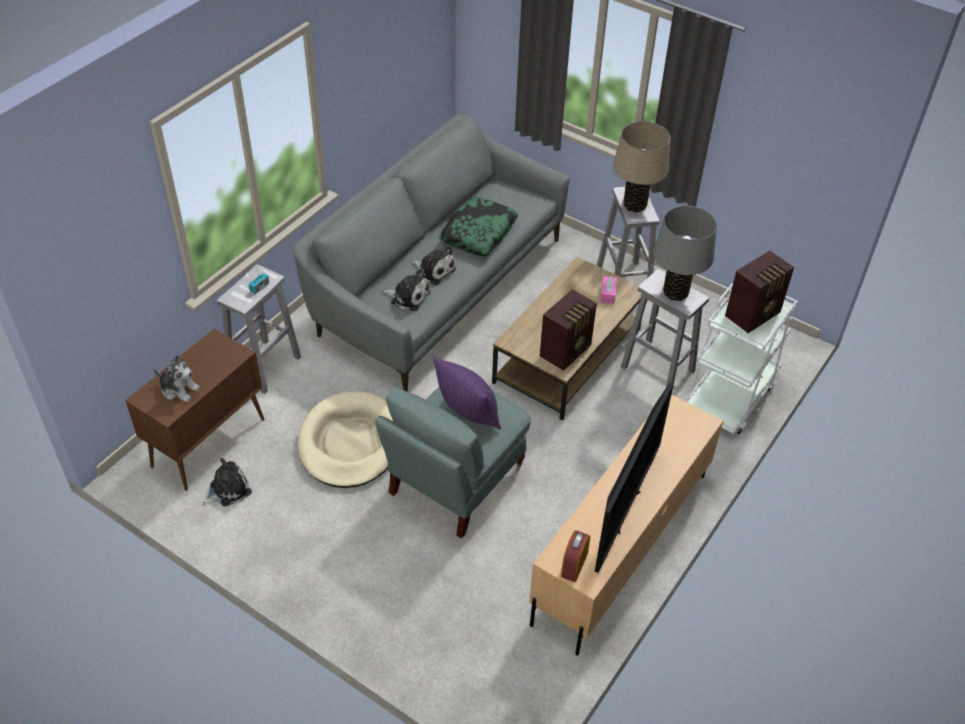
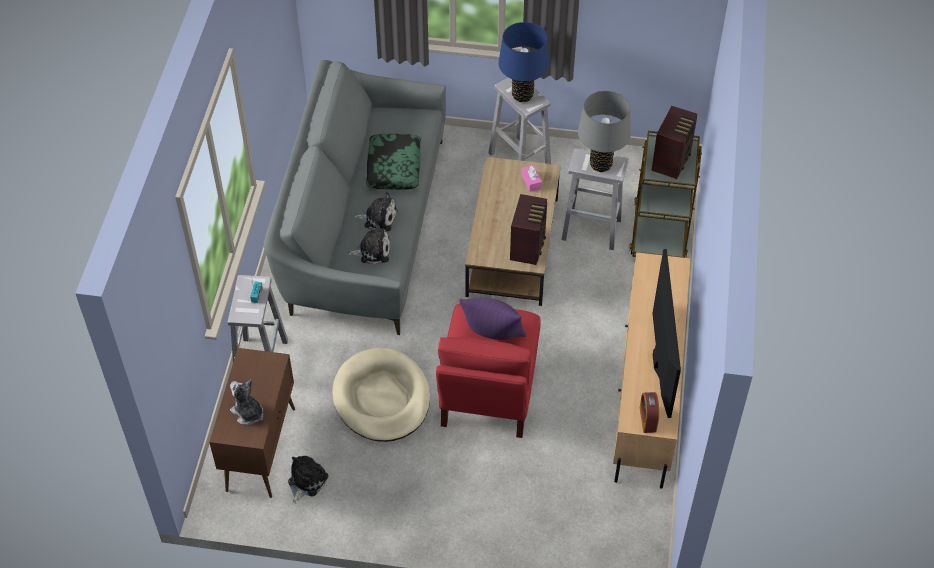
camera: 25 degrees left, 5 degrees up
plush toy [153,355,200,402] -> plush toy turned 135 degrees counterclockwise [230,379,263,425]
grey armchair [375,387,531,539] -> red armchair [436,304,540,438]
beige table lamp [613,121,670,213] -> blue table lamp [499,22,549,103]
white cart [685,283,798,434] -> brown cart [629,131,702,258]

